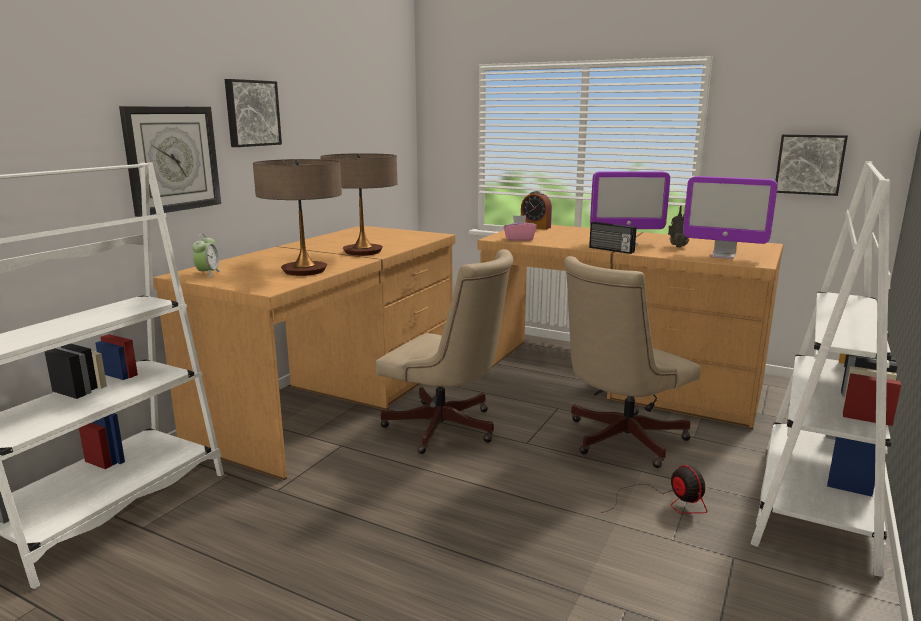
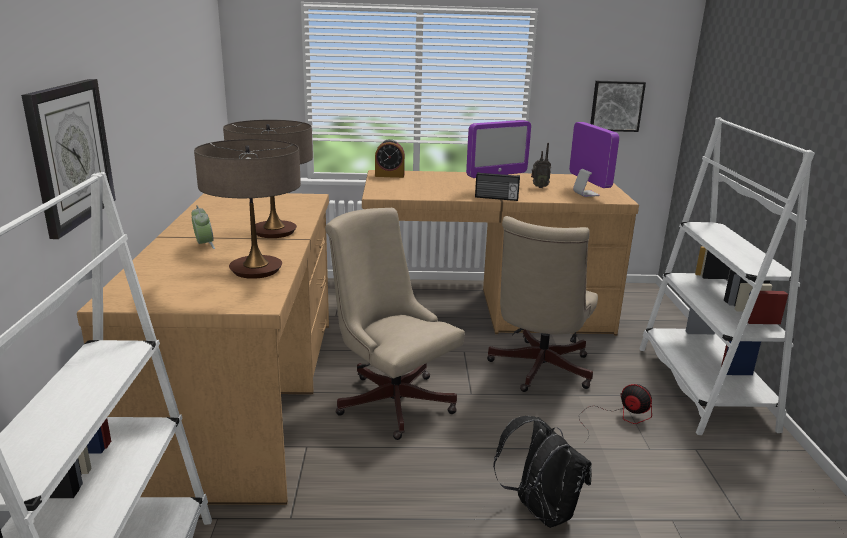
camera: 30 degrees left, 5 degrees up
alarm clock [192,234,220,277] -> alarm clock moved to [191,205,215,249]
picture [225,79,282,147] -> none
beige office chair [375,249,513,454] -> beige office chair turned 135 degrees counterclockwise [325,208,465,440]
pink tissue box [503,215,537,241] -> none
monitor [683,176,778,259] -> monitor turned 105 degrees counterclockwise [569,122,619,197]
none -> black backpack [493,416,592,528]

